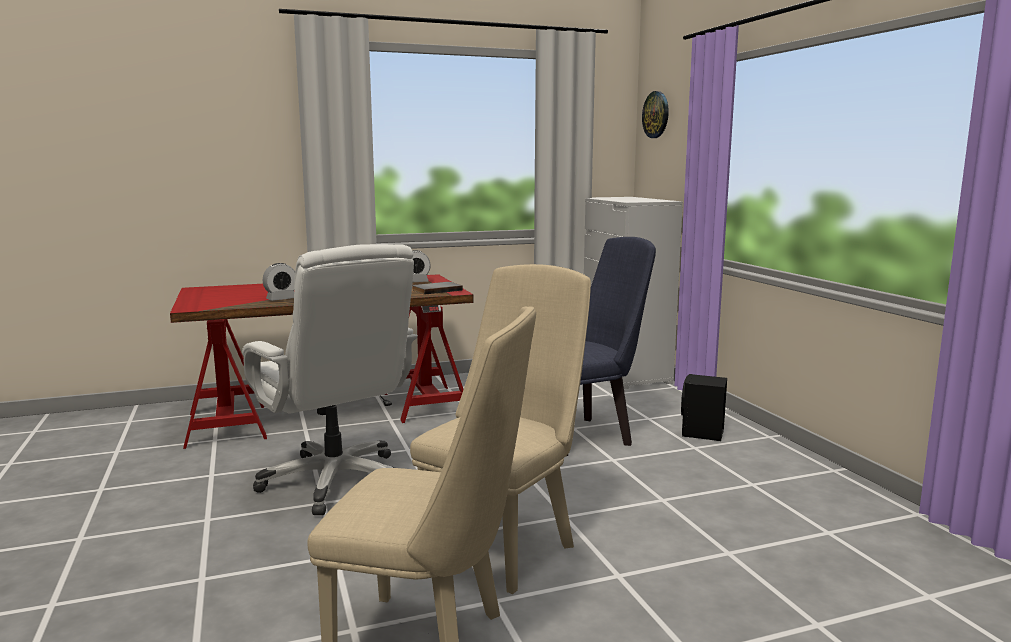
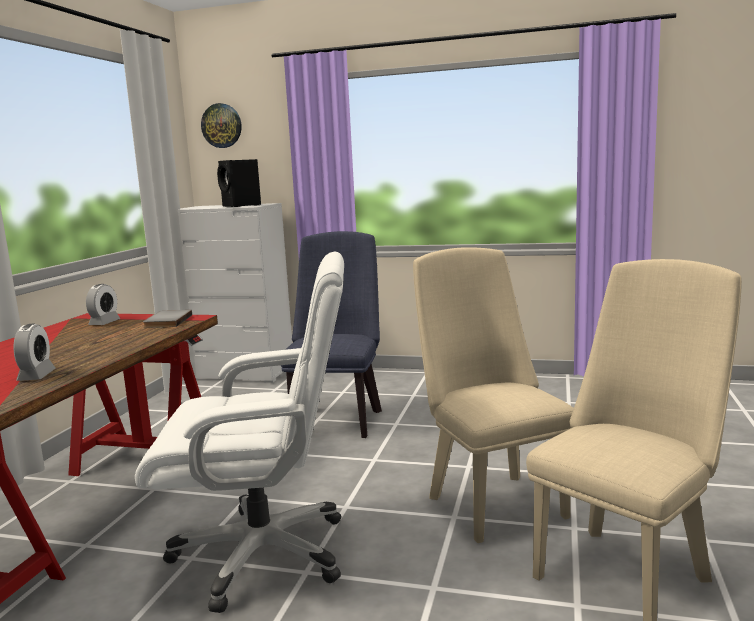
camera: 55 degrees left, 0 degrees up
black speaker [681,374,727,441] -> black speaker moved to [217,159,261,207]

